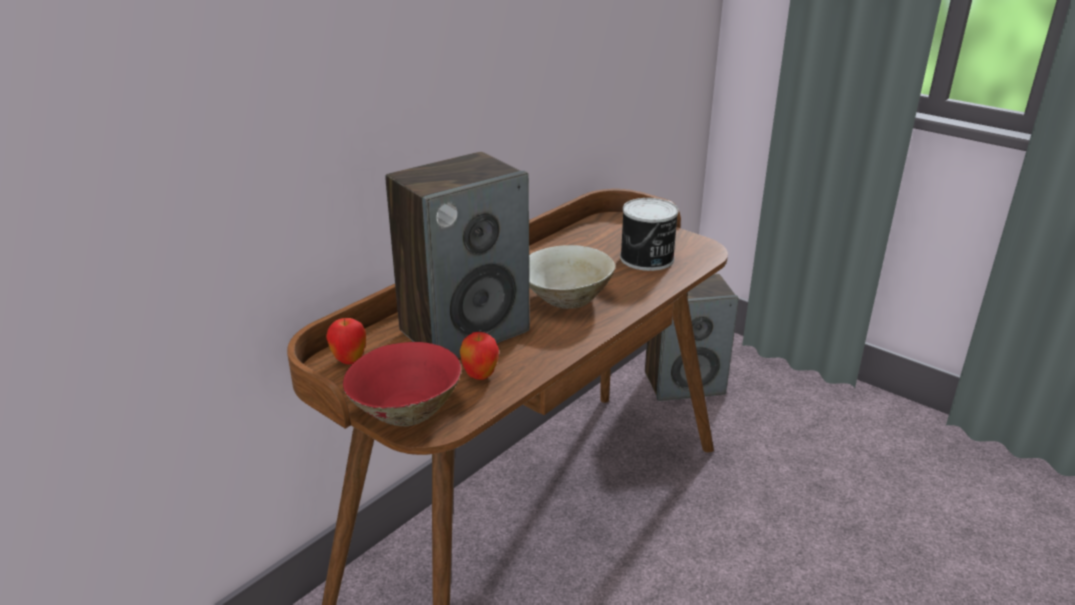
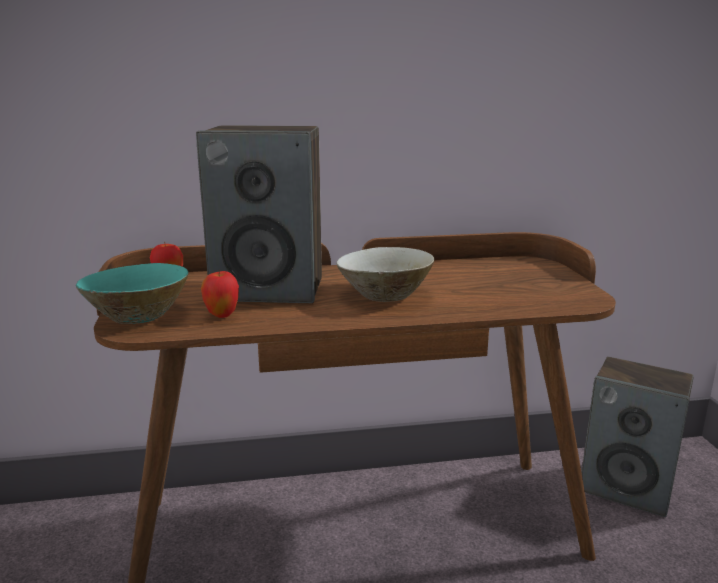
camera: 40 degrees right, 10 degrees down
red bowl [343,342,461,426] -> turquoise bowl [76,263,189,324]
can [620,198,679,271] -> none

